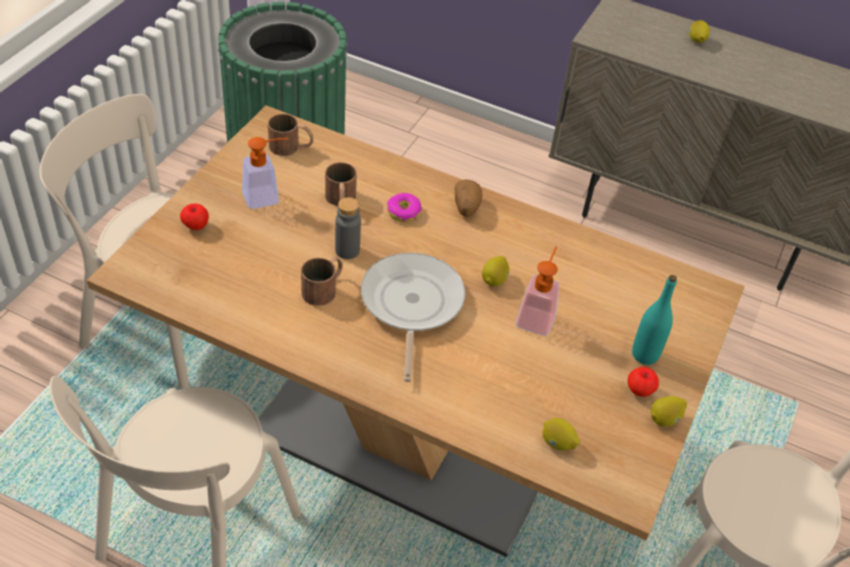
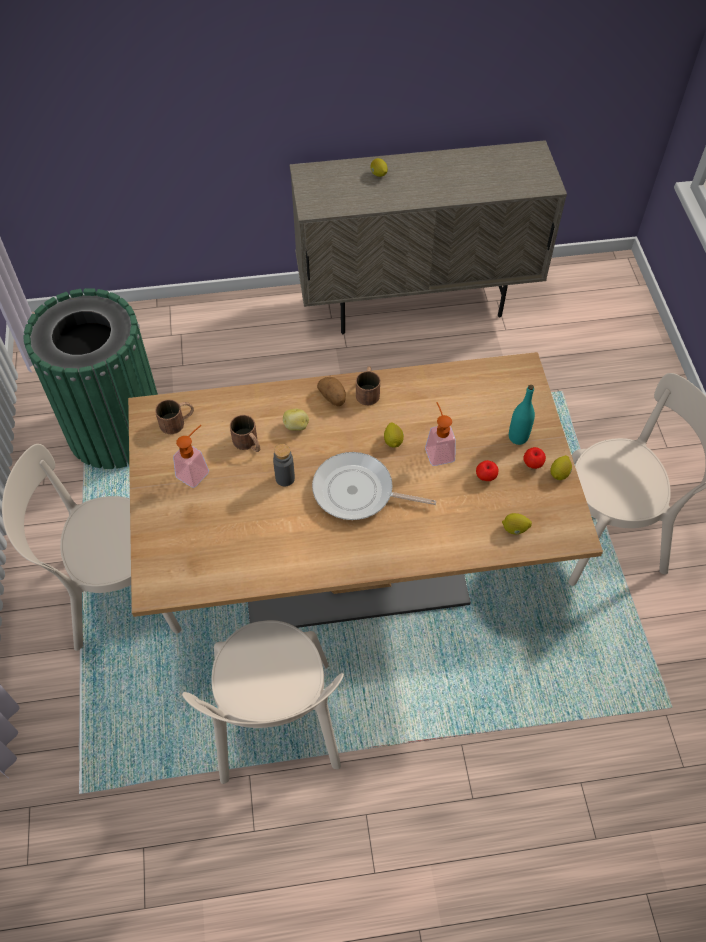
camera: 30 degrees left, 10 degrees up
apple [180,203,209,230] -> apple moved to [476,460,499,481]
brown mug [301,256,343,306] -> brown mug moved to [356,366,380,405]
frying pan [361,253,466,382] -> frying pan turned 45 degrees counterclockwise [312,452,436,520]
donut [387,193,422,222] -> potato [283,409,309,431]

